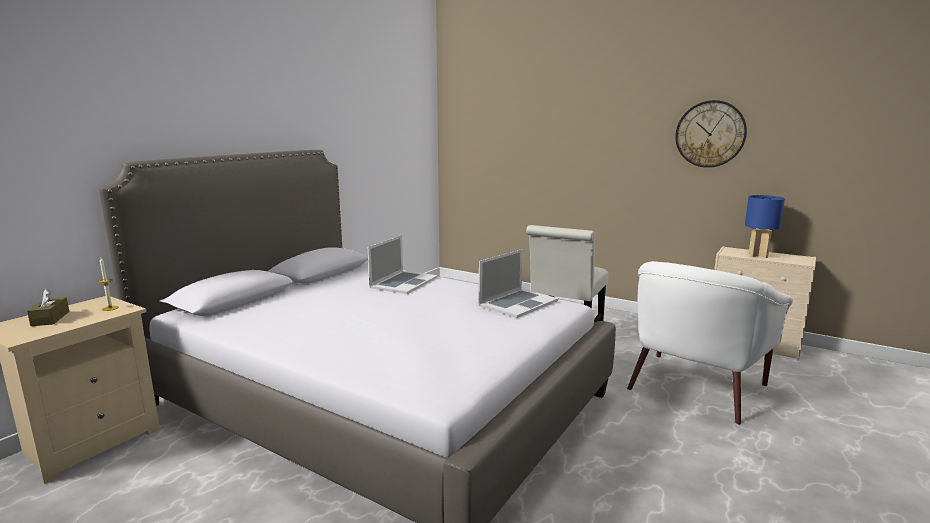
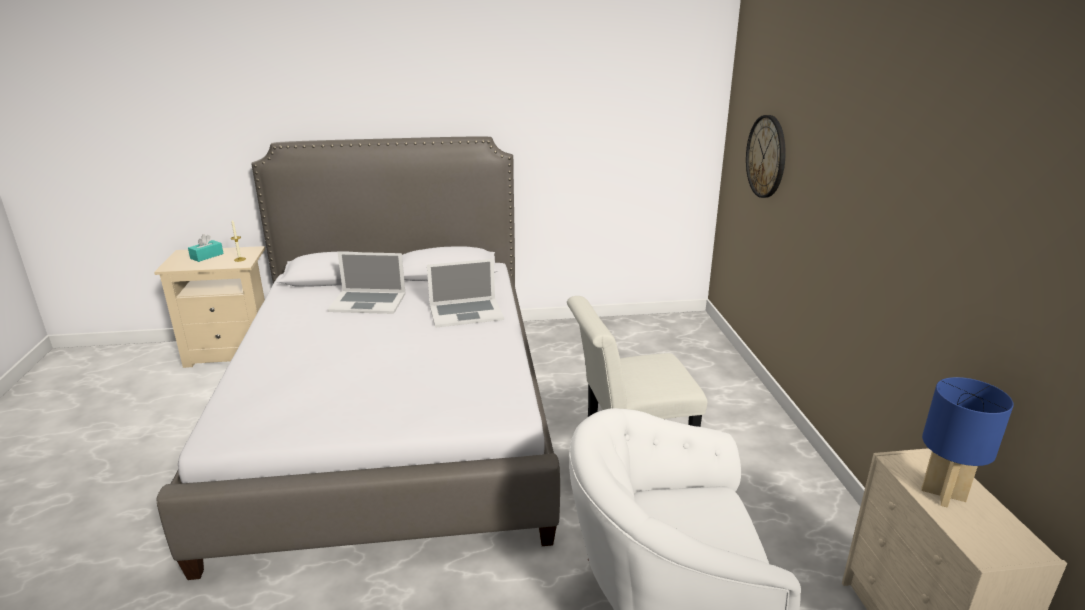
camera: 50 degrees right, 10 degrees up
brown tissue box [27,288,69,326] -> turquoise tissue box [188,234,224,262]
laptop [479,249,558,318] -> laptop moved to [327,252,406,314]
wall clock [675,100,747,168] -> wall clock moved to [746,115,786,198]

